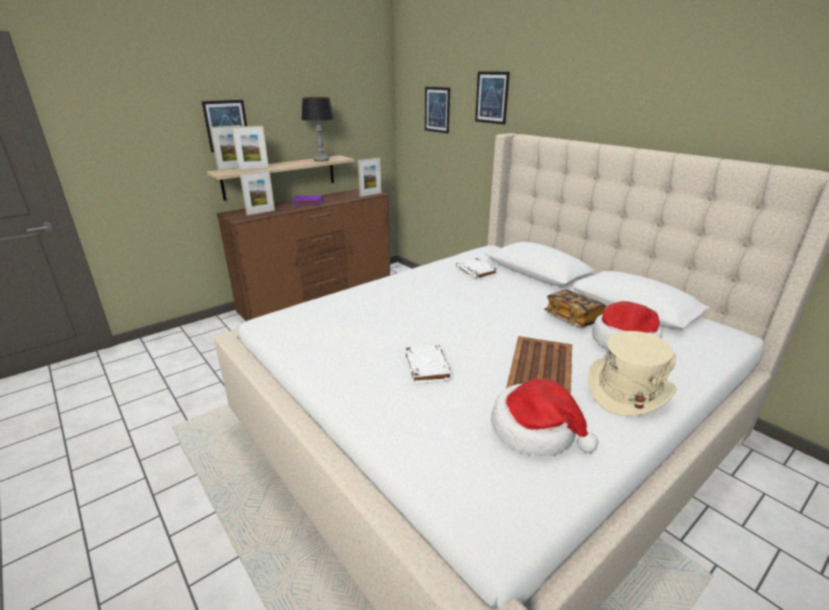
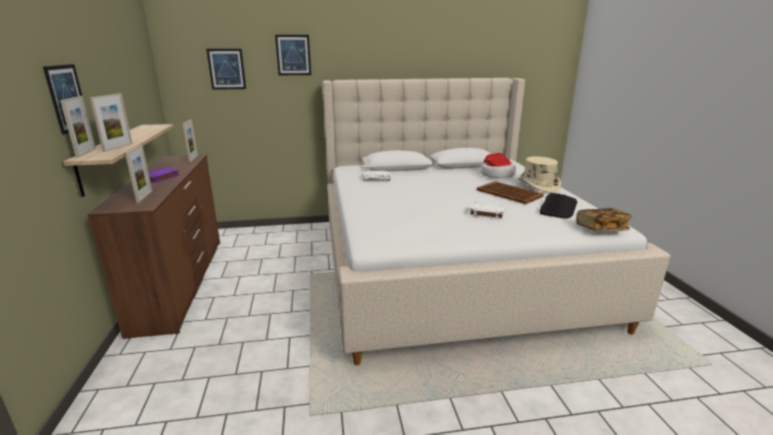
camera: 60 degrees left, 5 degrees down
table lamp [301,97,334,162] -> none
hat [491,378,599,456] -> keyboard [540,193,578,218]
book [544,290,606,327] -> book moved to [576,208,632,231]

